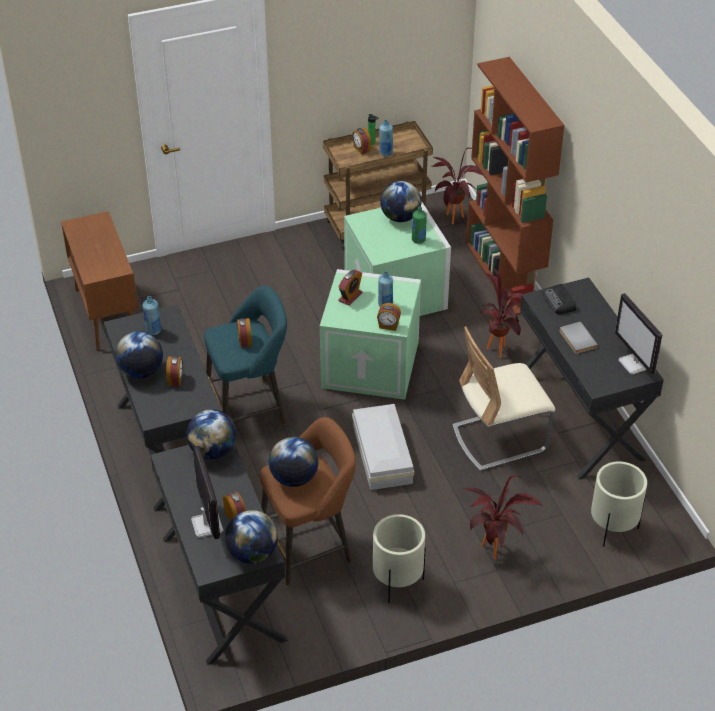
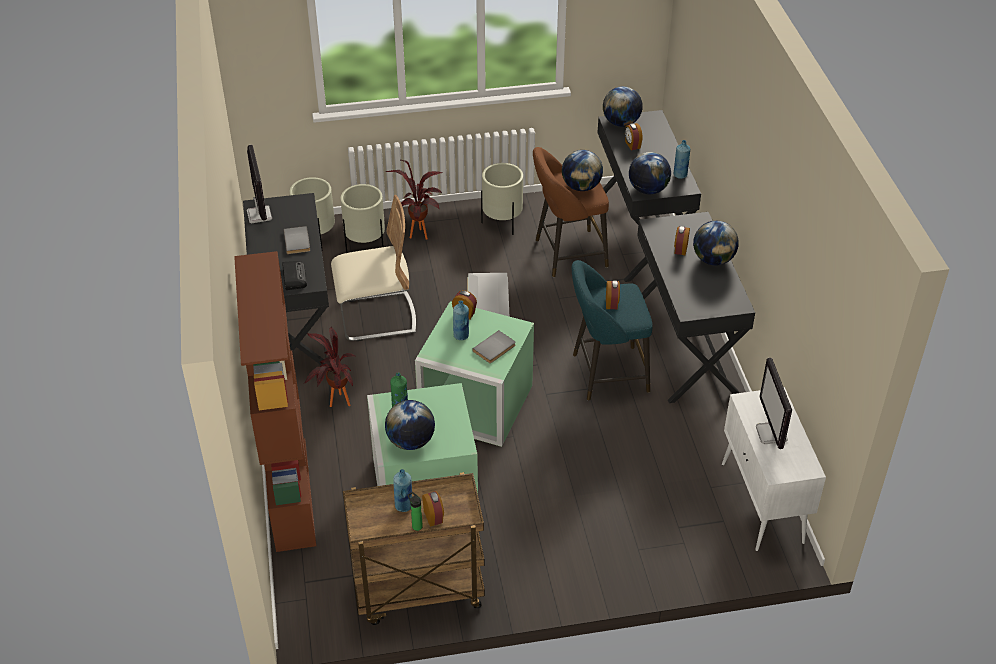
camera: 170 degrees left, 0 degrees up
brown cabinet [61,211,138,351] -> white cabinet [722,387,826,551]
blue bottle [143,296,161,335] -> blue bottle moved to [674,140,690,179]
monitor [191,445,224,539] -> monitor moved to [756,358,792,449]
alarm clock [338,270,363,306] -> grey book [473,330,515,363]
potted plant [432,147,483,224] -> none
none -> beige planter [340,184,385,252]

